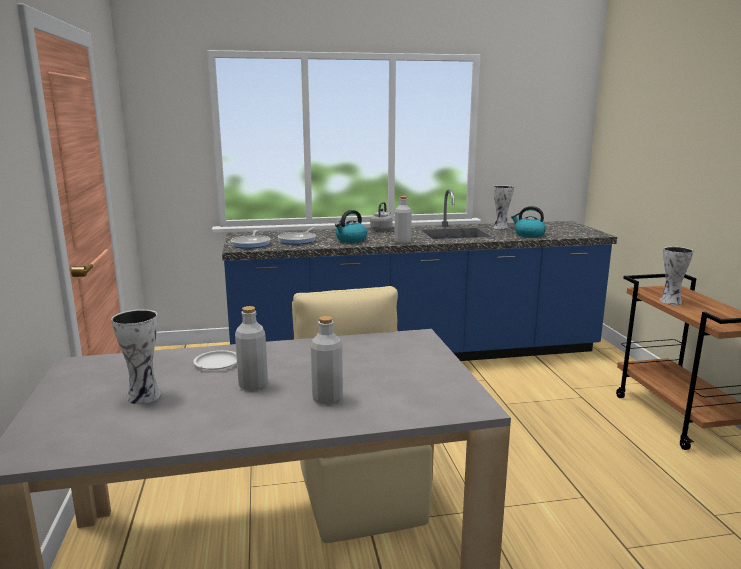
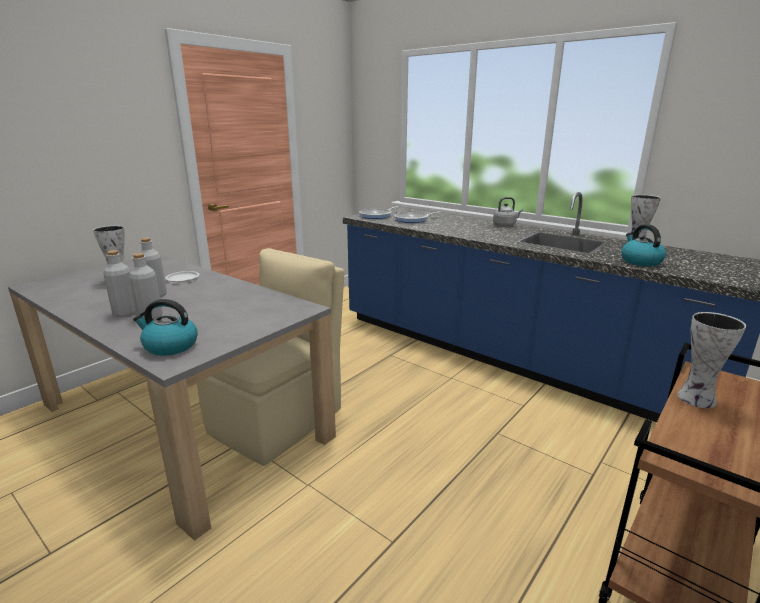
camera: 50 degrees right, 5 degrees up
kettle [335,210,367,243] -> kettle moved to [133,299,198,356]
grey bottle [394,196,412,244] -> grey bottle moved to [103,250,136,317]

